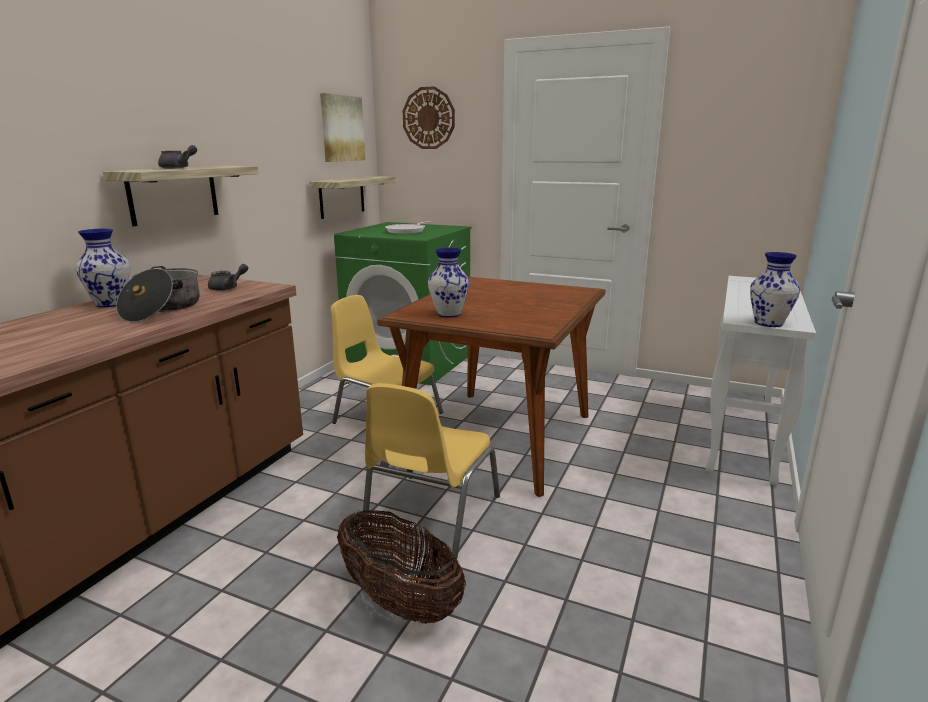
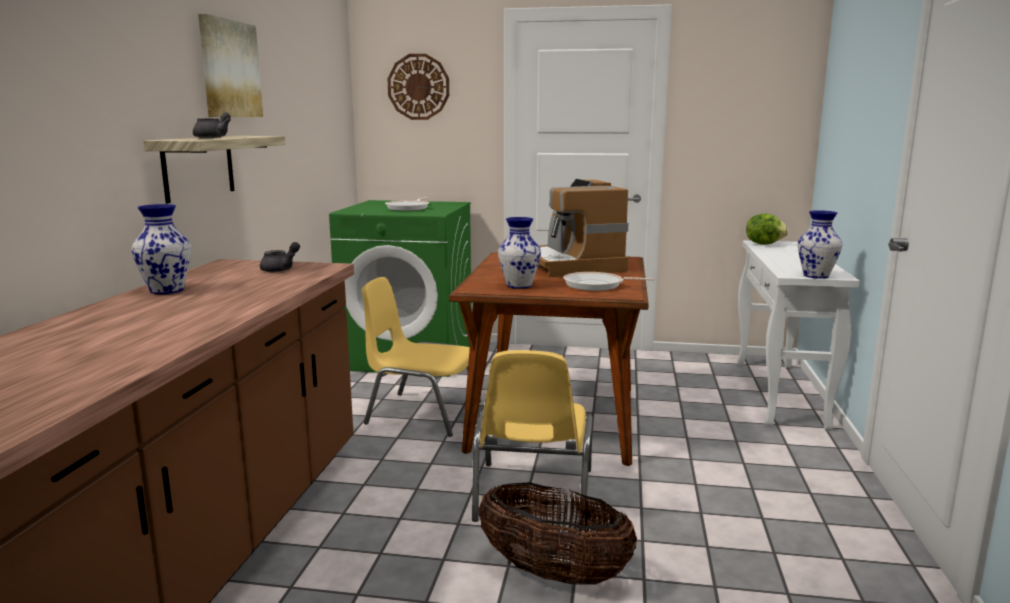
camera: 15 degrees left, 5 degrees down
cooking pot [116,266,200,322] -> none
shelf [309,176,396,219] -> none
picture [320,93,365,162] -> picture moved to [198,14,263,117]
none -> coffee machine [538,179,628,277]
none -> frying pan [563,272,655,291]
none -> lettuce [746,214,789,245]

